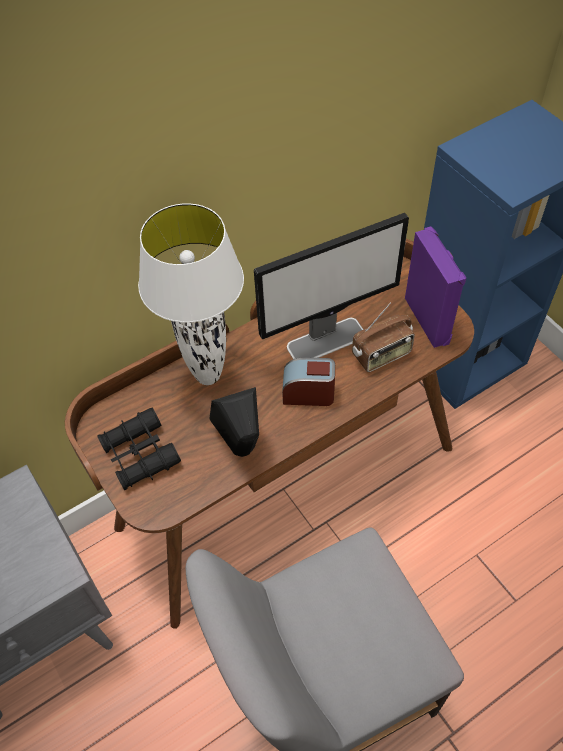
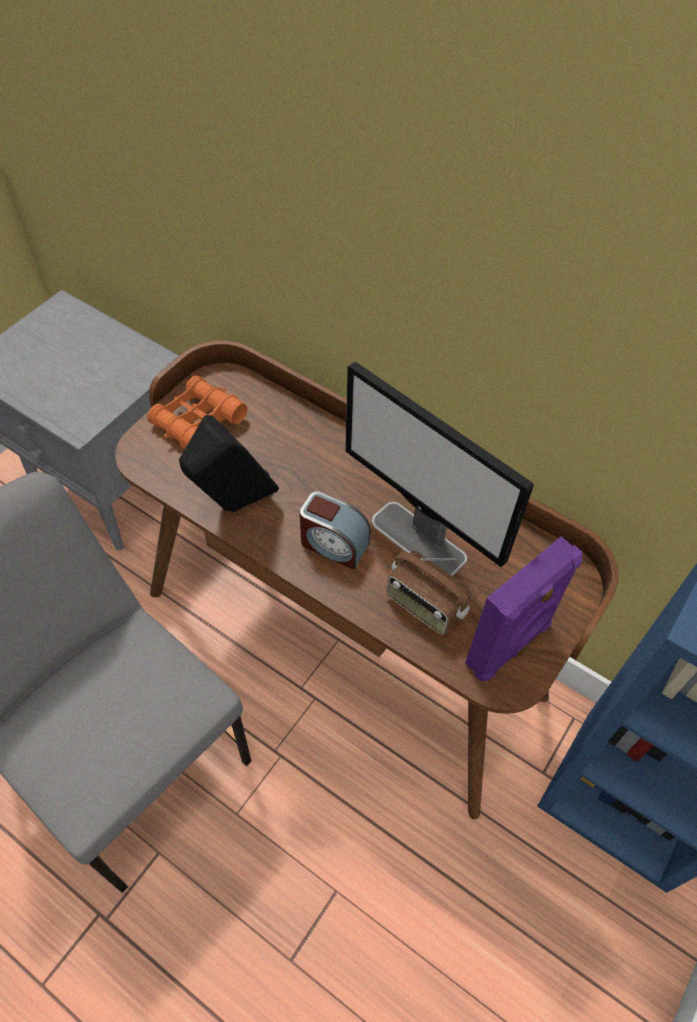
camera: 65 degrees right, 0 degrees up
black binoculars [97,408,181,490] -> orange binoculars [147,376,247,449]
white table lamp [138,203,244,385] -> none
alarm clock [282,357,335,406] -> alarm clock turned 135 degrees clockwise [300,491,370,570]

